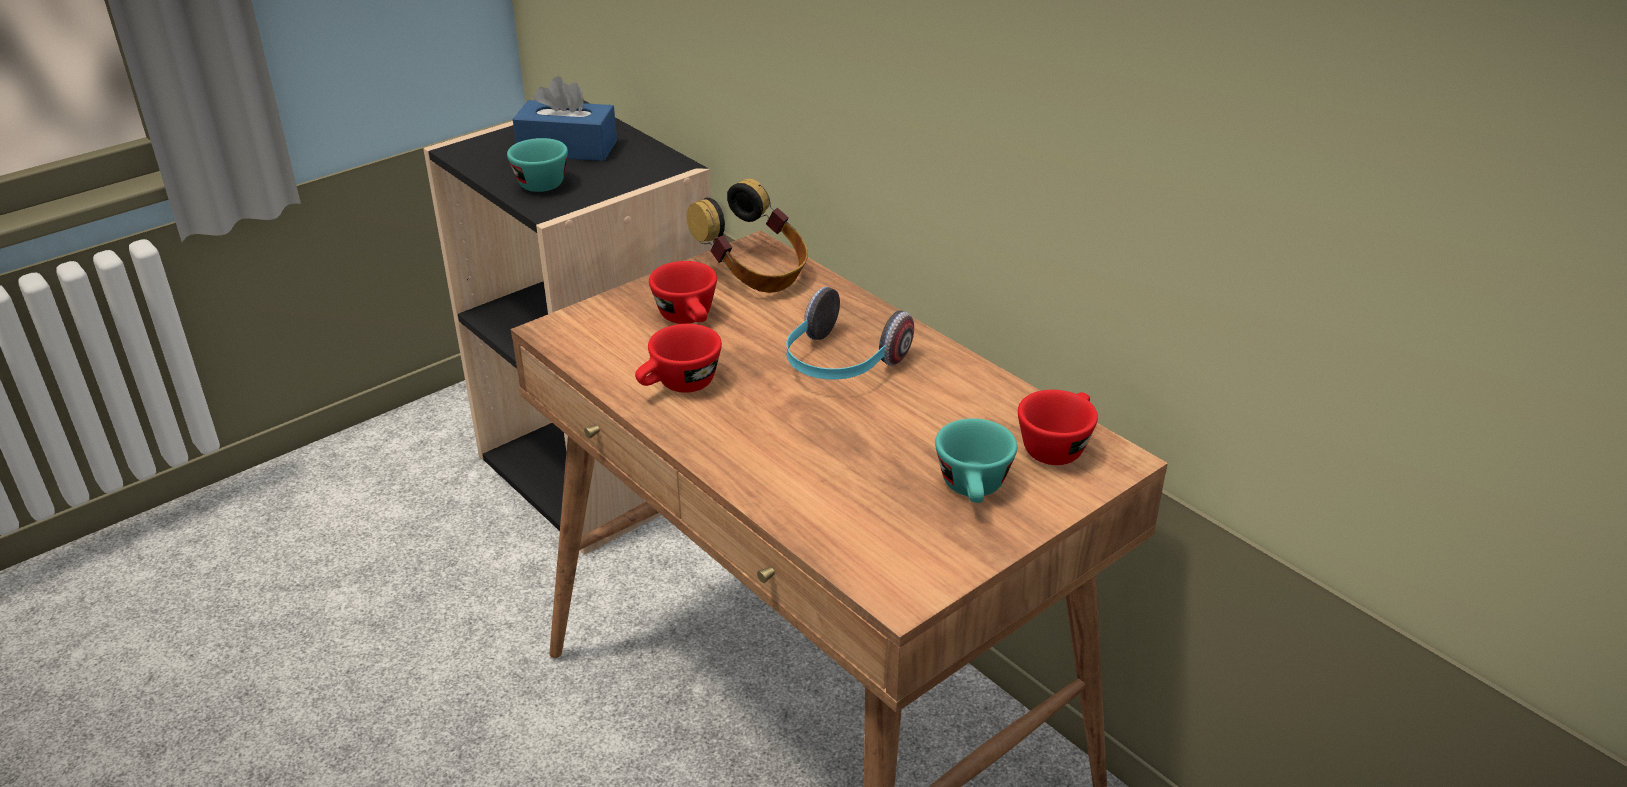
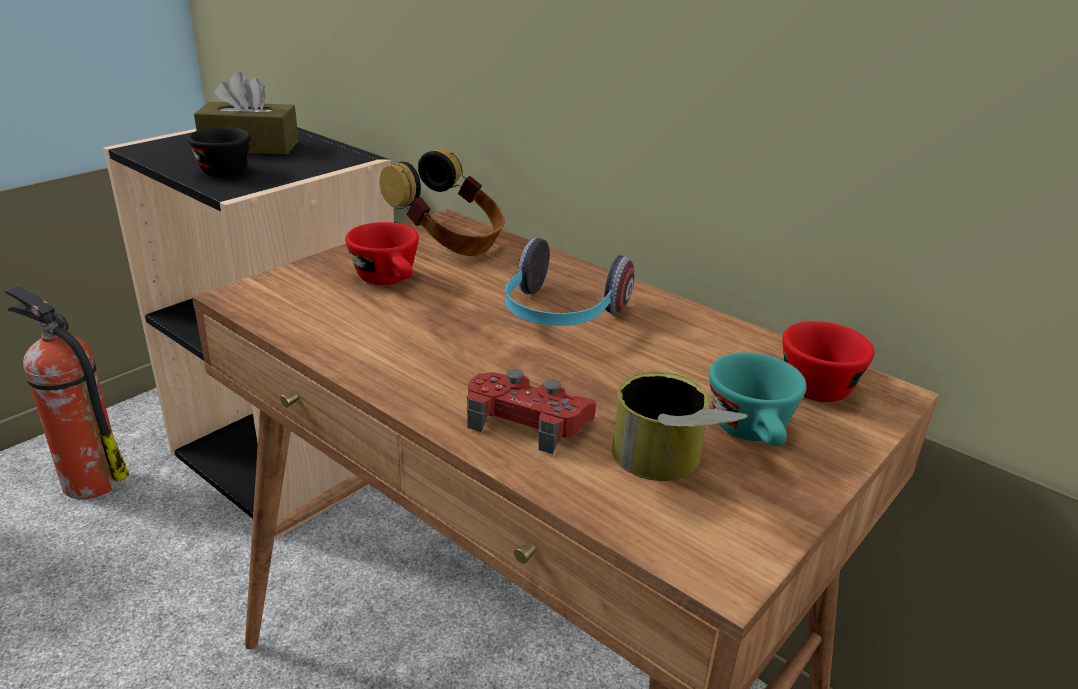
camera: 10 degrees left, 5 degrees down
turquoise cup [507,138,568,192] -> black cup [188,127,251,177]
blue tissue box [513,76,617,161] -> brown tissue box [194,72,299,155]
red cup [635,324,722,393] -> none
none -> fire extinguisher [5,286,129,499]
none -> red game controller [467,369,596,454]
none -> can [612,371,748,481]

